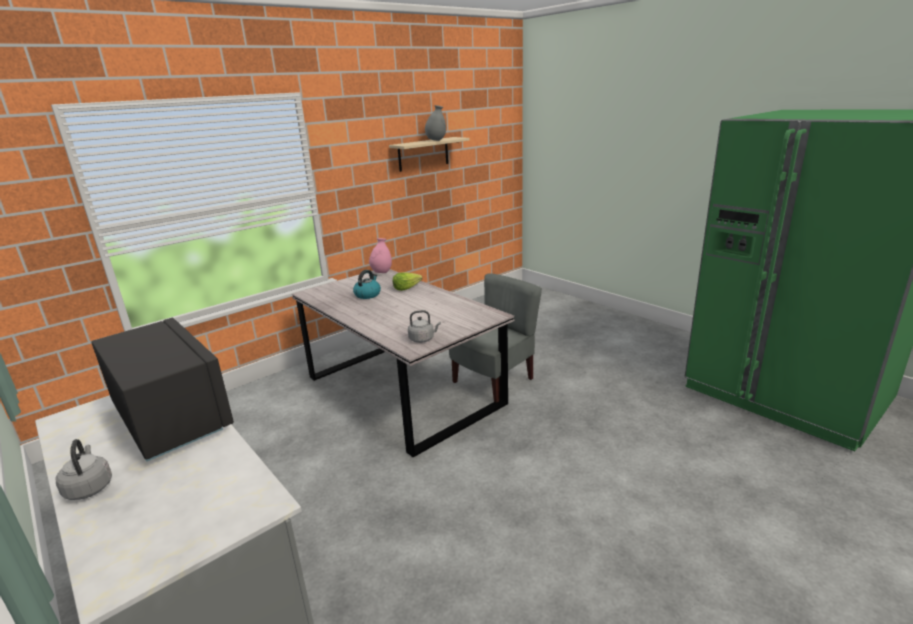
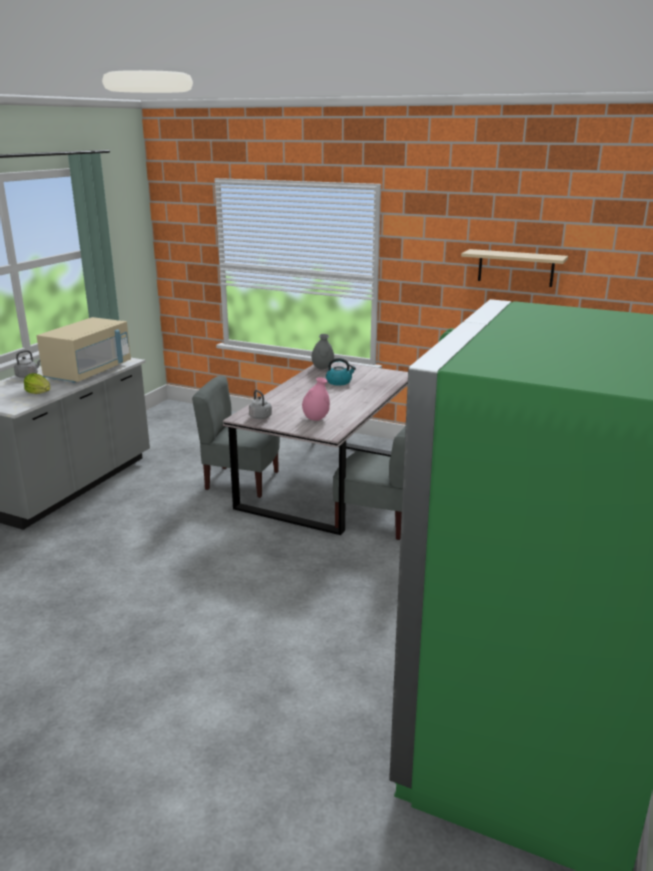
camera: 65 degrees right, 0 degrees up
black microwave [91,318,234,462] -> beige microwave [36,317,131,383]
pink vase [369,238,392,273] -> pink vase moved to [302,377,330,421]
lettuce [393,272,423,291] -> lettuce moved to [24,373,50,394]
grey vase [425,105,446,141] -> grey vase moved to [312,334,334,369]
none -> grey chair [192,376,280,498]

